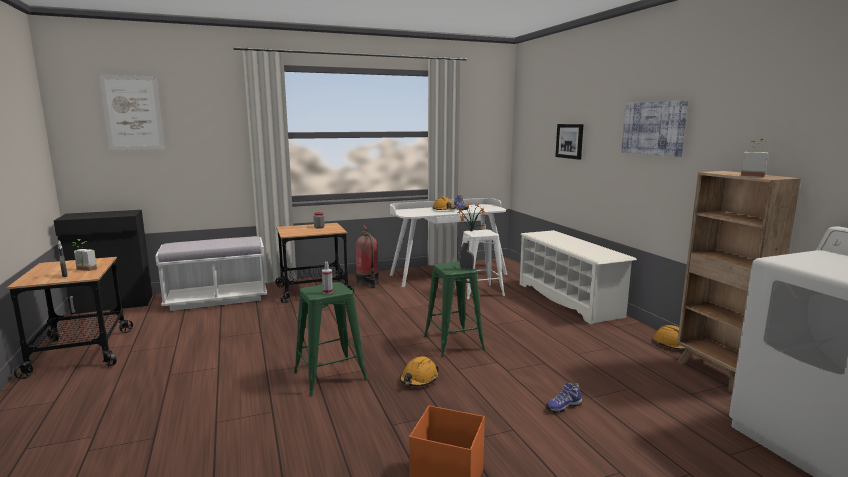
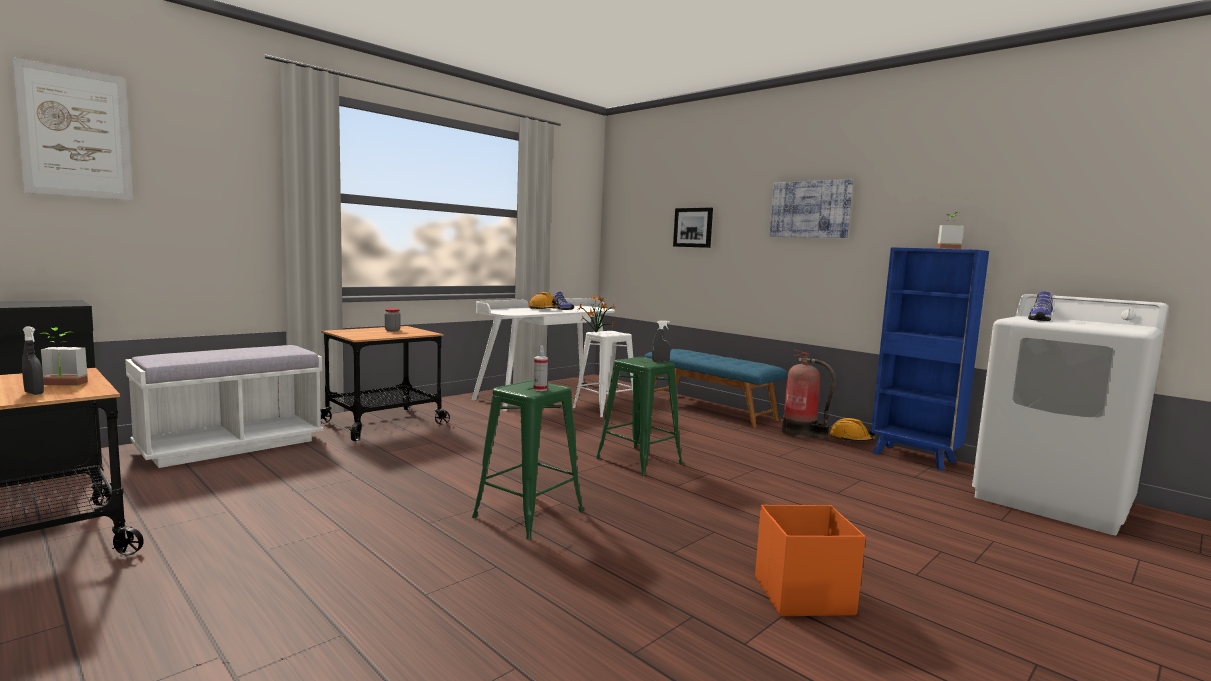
camera: 25 degrees left, 5 degrees down
fire extinguisher [356,226,379,288] -> fire extinguisher moved to [782,350,835,440]
orange hard hat [400,356,439,386] -> none
white shoe rack [520,230,637,325] -> blue bench [645,349,787,428]
shoe [546,382,582,413] -> shoe moved to [1028,292,1053,321]
brown bookcase [677,171,801,392] -> blue bookcase [871,247,989,471]

